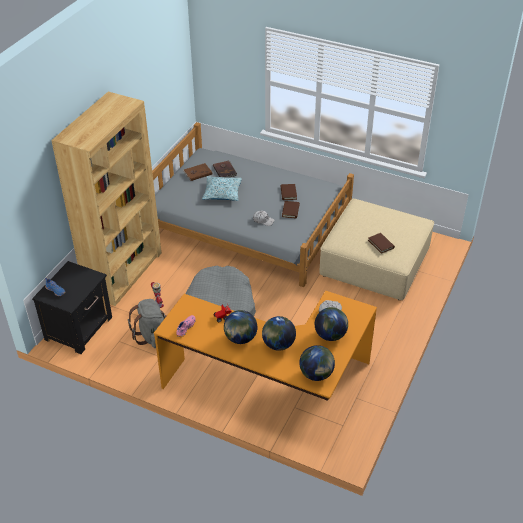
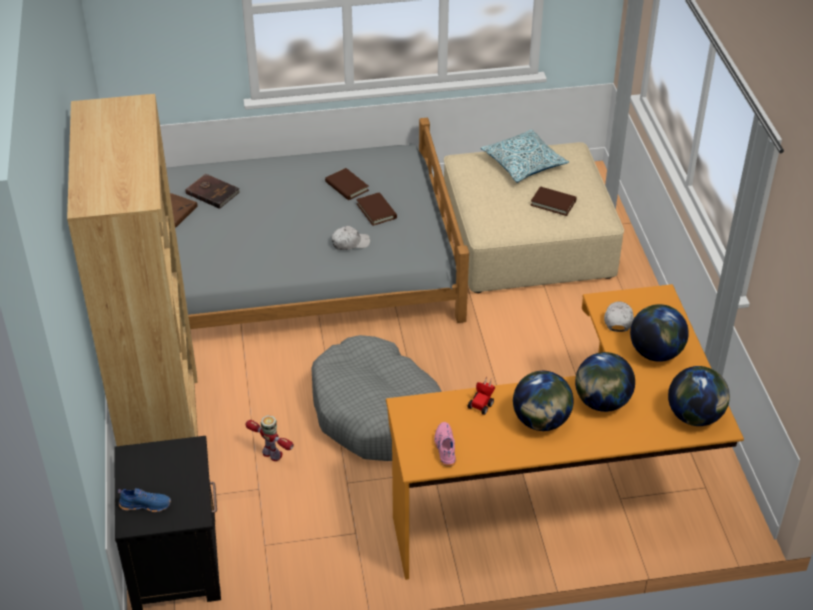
camera: 35 degrees left, 0 degrees up
grey backpack [128,299,167,348] -> none
pillow [202,176,242,201] -> pillow moved to [481,129,569,183]

